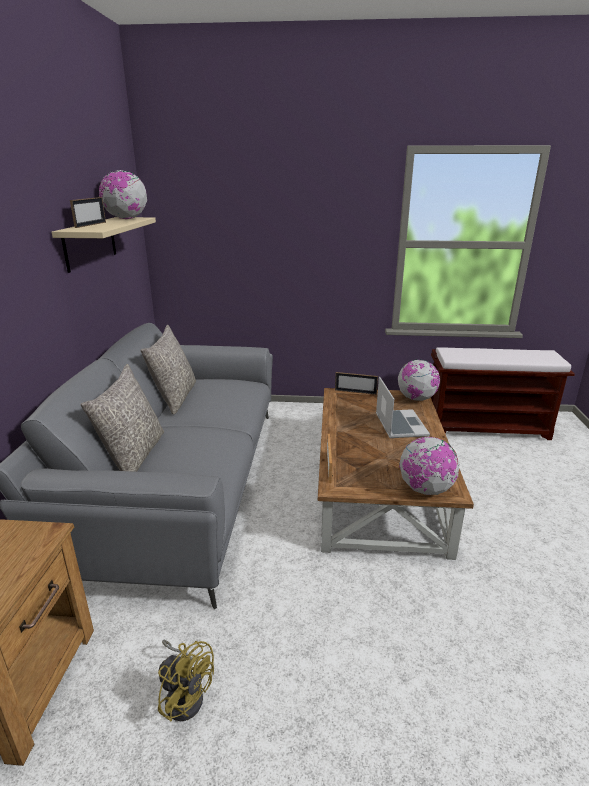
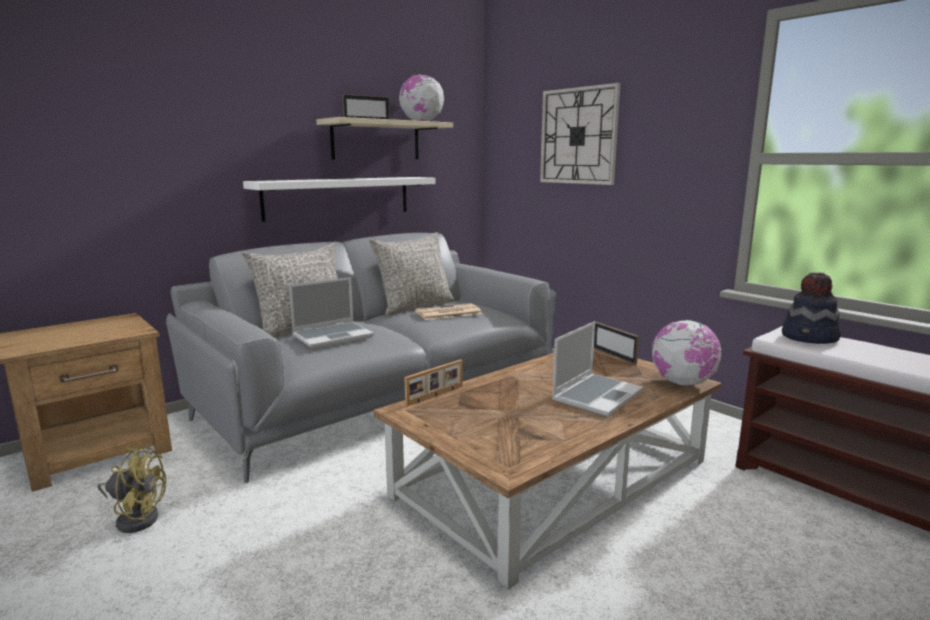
camera: 45 degrees right, 10 degrees down
yellow fan [158,640,214,721] -> yellow fan turned 75 degrees counterclockwise [97,446,166,533]
globe [399,437,459,495] -> none
none -> white shelf [243,177,436,222]
none -> laptop [289,277,374,349]
none -> newspaper [415,304,482,320]
none -> wall clock [540,83,621,185]
none -> hat [782,272,841,344]

